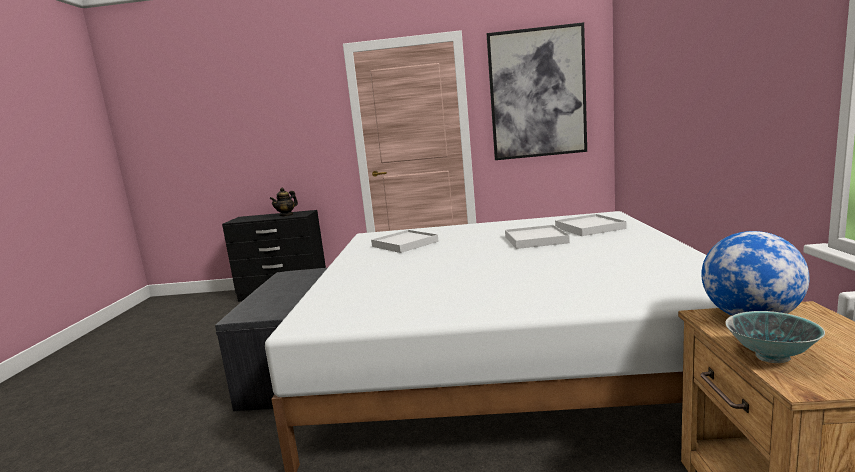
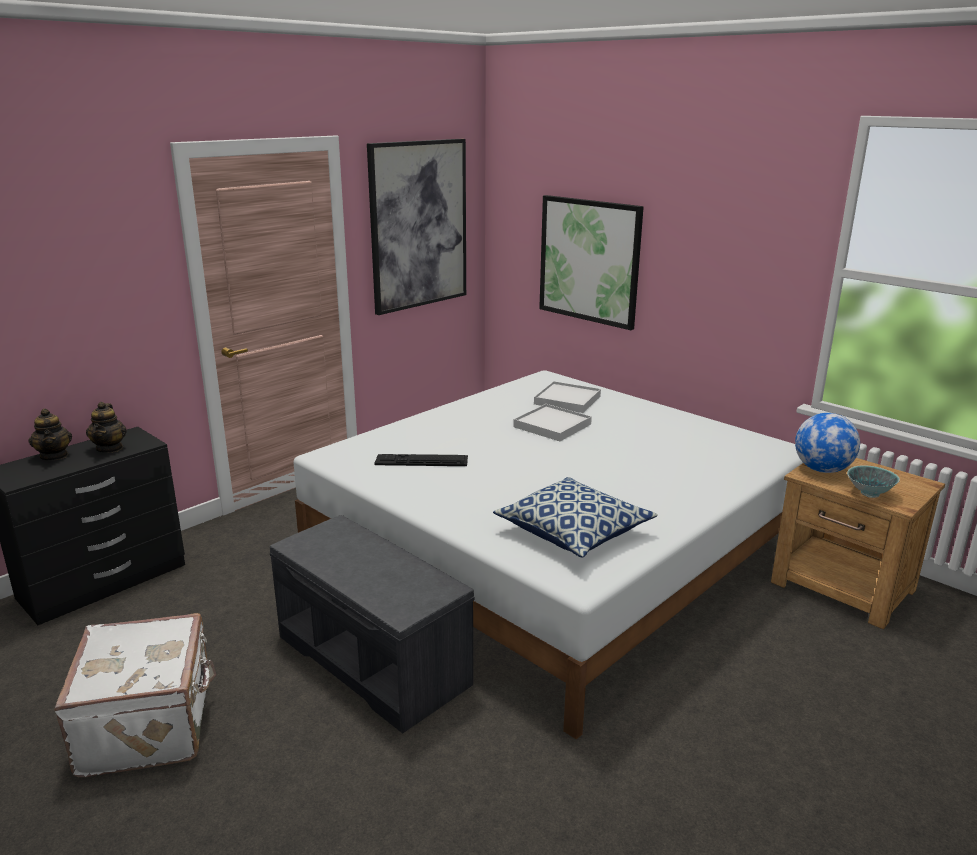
camera: 50 degrees left, 10 degrees up
white tray [371,230,439,253] -> keyboard [374,454,468,466]
none -> teapot [28,408,72,461]
none -> white suitcase [54,613,216,777]
none -> pillow [493,477,658,557]
none -> picture [539,195,644,330]

